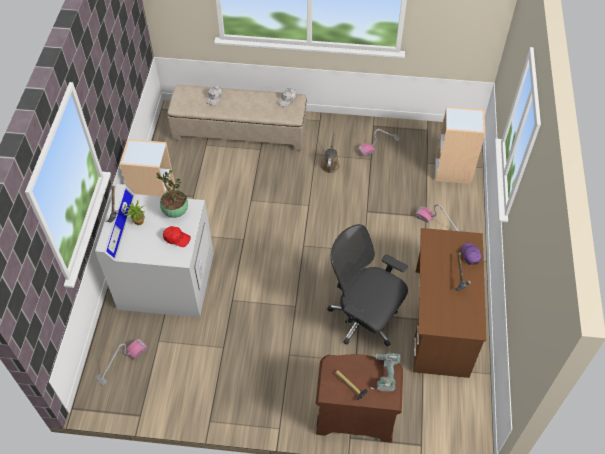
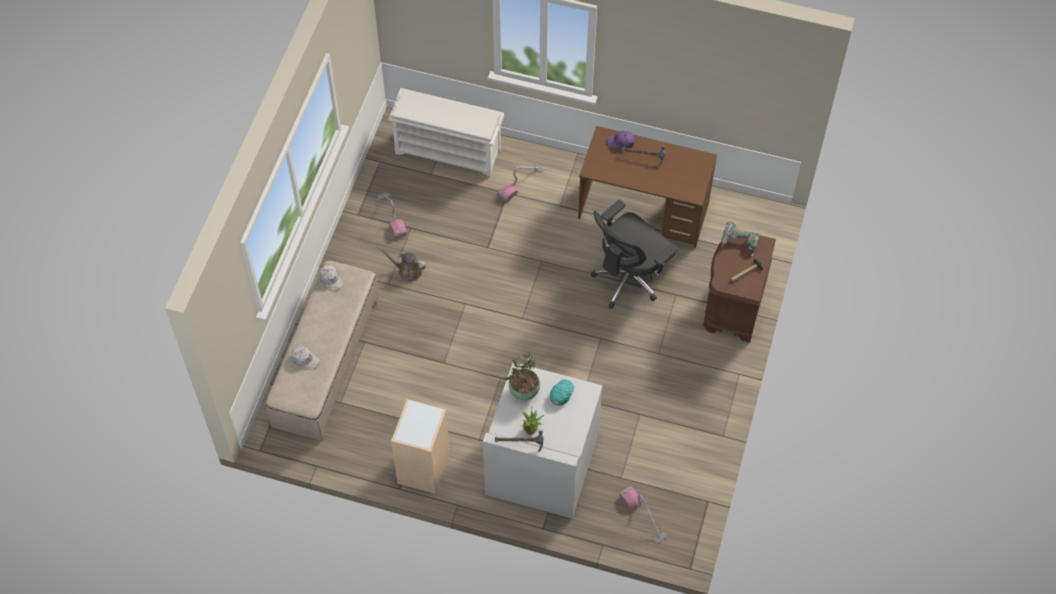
camera: 80 degrees left, 5 degrees up
red cap [163,226,191,247] -> turquoise cap [550,380,574,406]
bookcase [435,107,485,184] -> white shoe rack [388,88,504,177]

